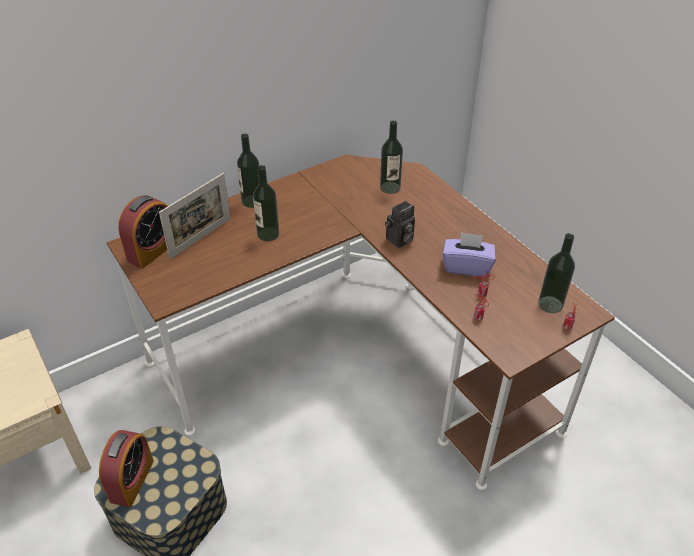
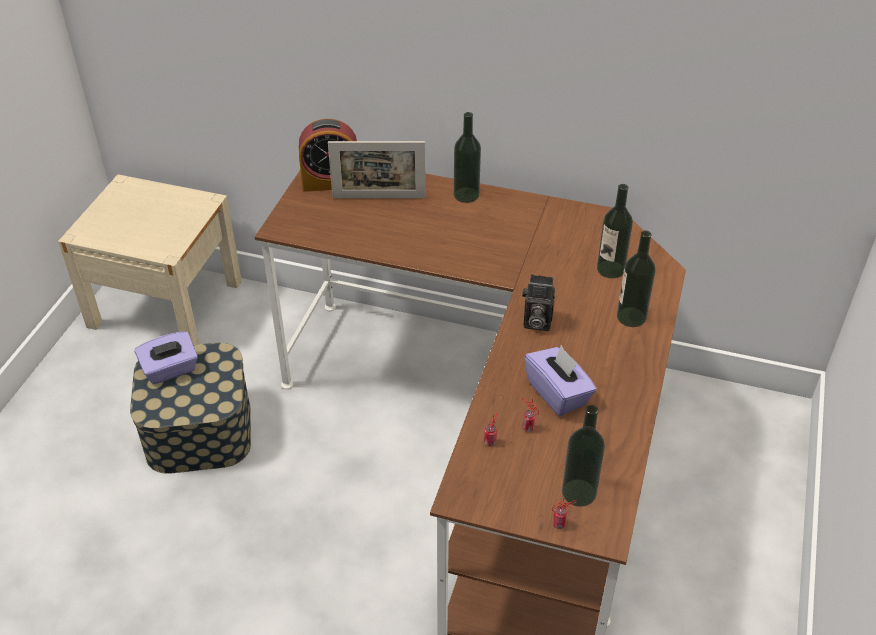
camera: 50 degrees right, 0 degrees up
alarm clock [99,430,154,507] -> purple tissue box [134,331,198,384]
bottle [253,165,279,241] -> bottle moved to [617,230,655,327]

